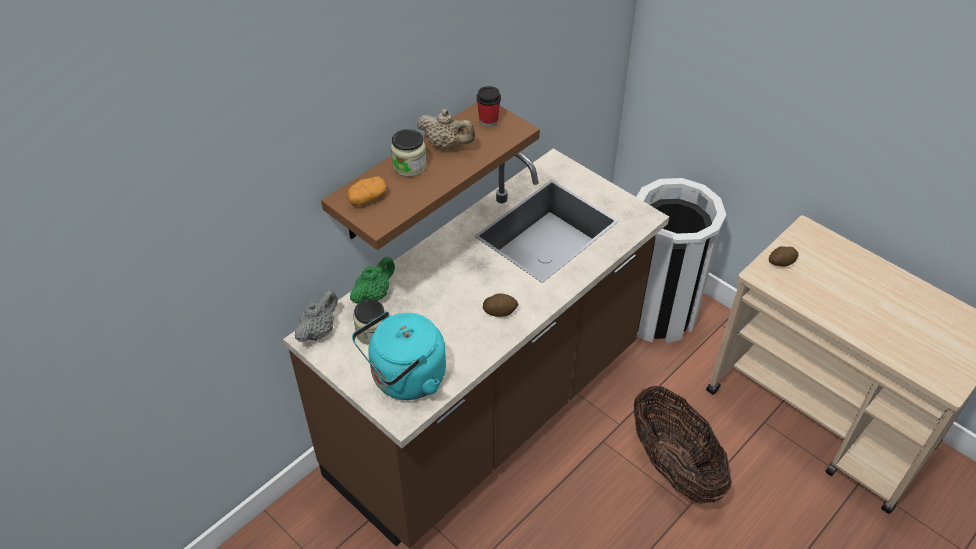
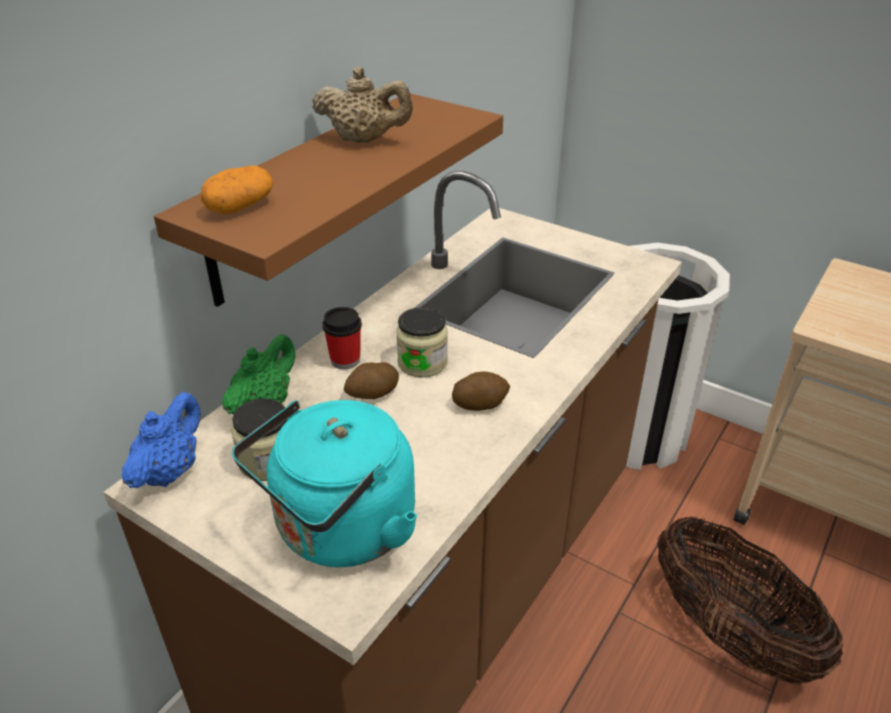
camera: 10 degrees left, 10 degrees down
grey teapot [295,290,338,342] -> blue teapot [122,392,201,488]
jar [391,129,426,177] -> jar moved to [396,307,448,378]
cup [476,86,501,127] -> cup moved to [322,307,362,369]
potato [769,246,798,267] -> potato moved to [344,362,399,399]

